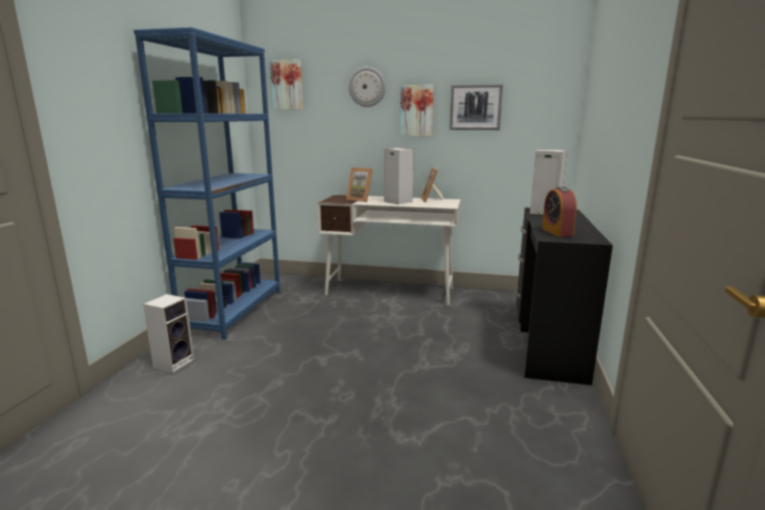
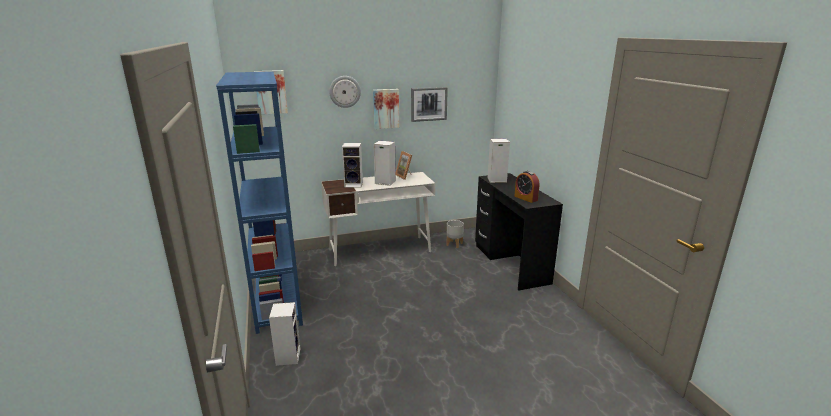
camera: 30 degrees left, 5 degrees up
picture frame [346,167,373,202] -> speaker [342,143,363,188]
none -> grey planter [446,220,464,248]

